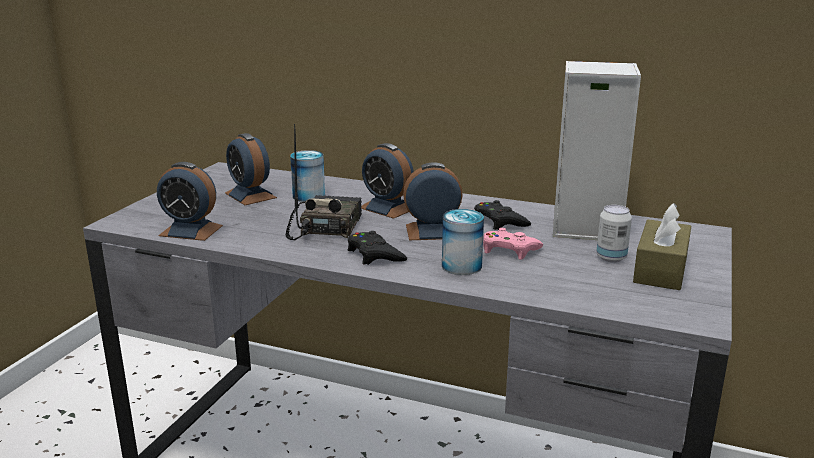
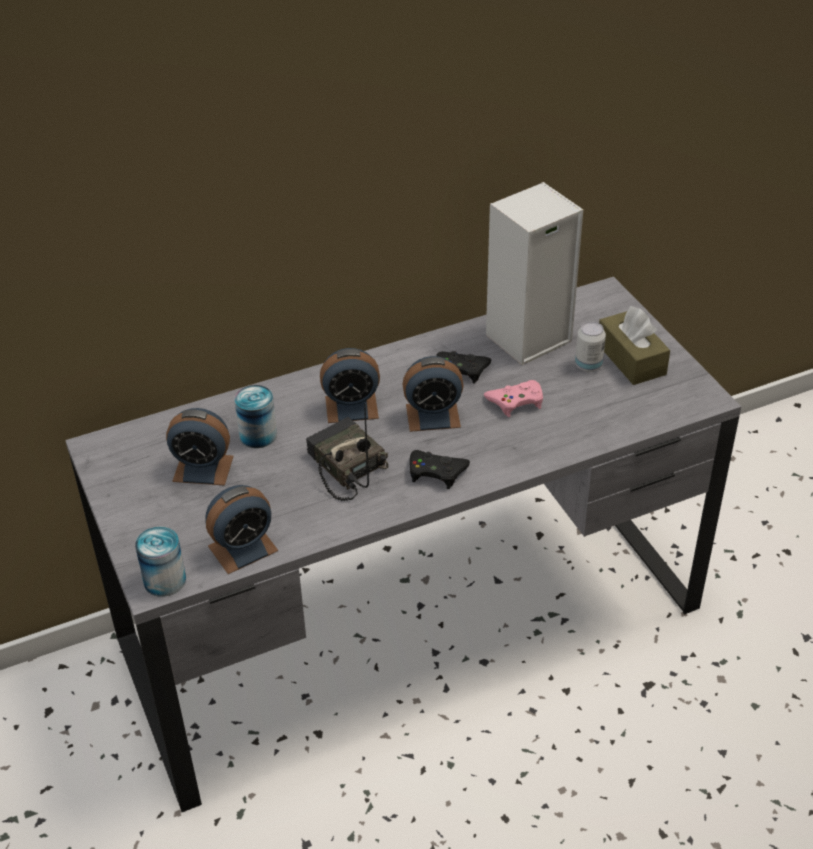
camera: 45 degrees left, 20 degrees up
alarm clock [403,162,463,240] -> alarm clock turned 135 degrees counterclockwise [403,356,463,432]
can [442,209,484,275] -> can moved to [135,526,186,597]

